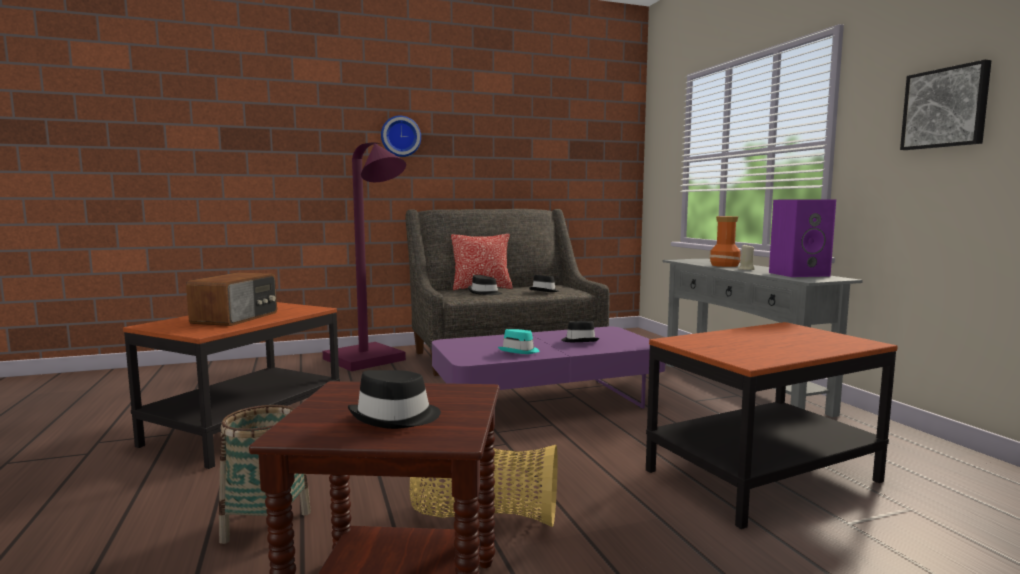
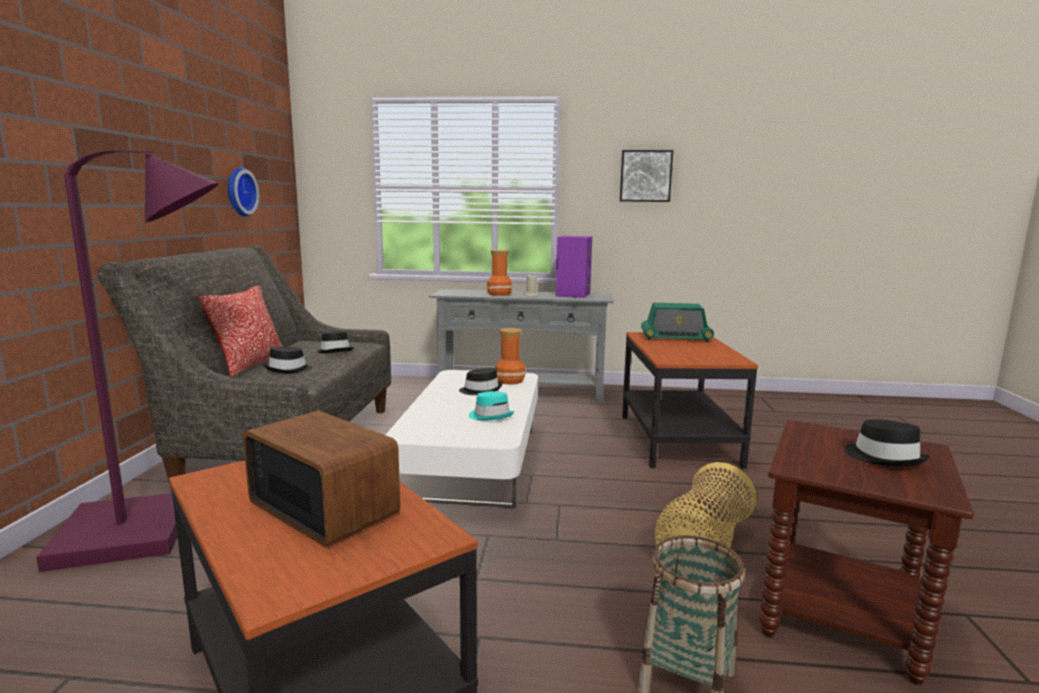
camera: 65 degrees left, 5 degrees up
wall clock [381,116,421,157] -> wall clock moved to [228,167,259,217]
purple coffee table [432,327,665,409] -> white coffee table [386,370,538,509]
none -> vase [495,328,526,385]
none -> radio [641,303,714,342]

